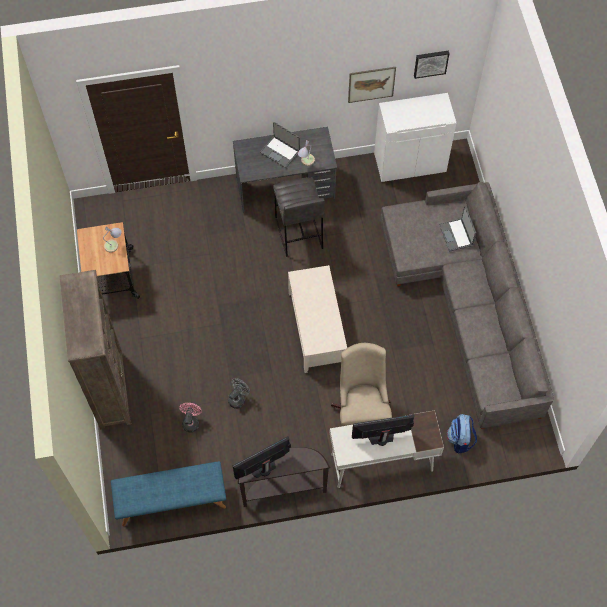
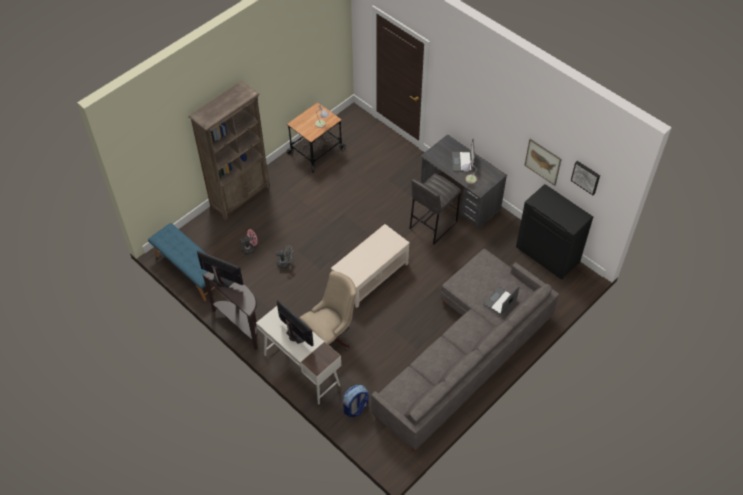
camera: 55 degrees right, 10 degrees down
white cabinet [374,93,456,182] -> black cabinet [516,184,593,280]

